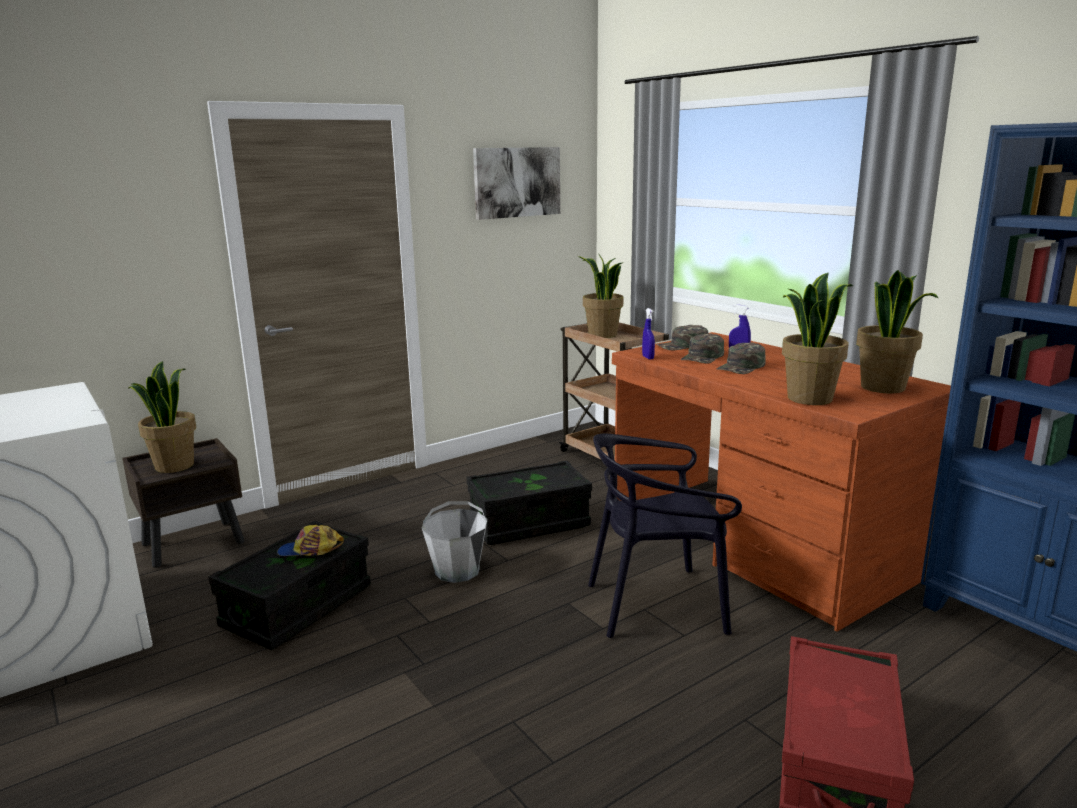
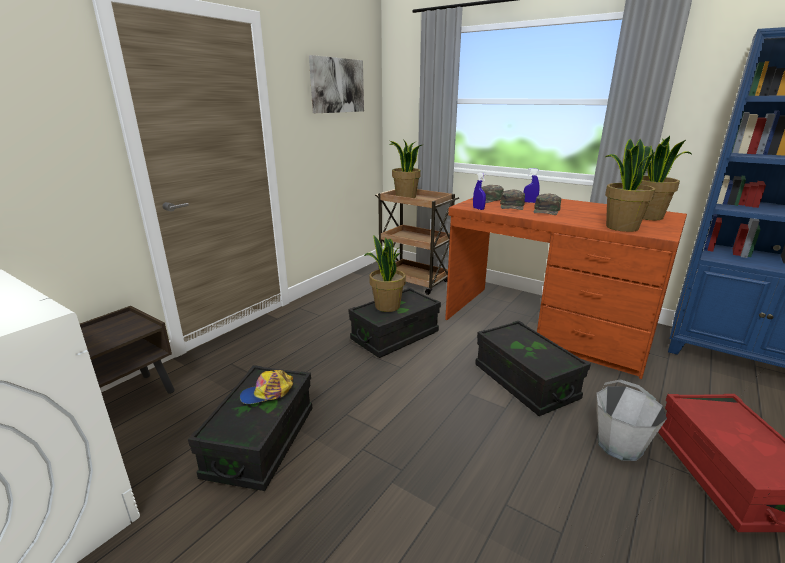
camera: 20 degrees left, 5 degrees up
potted plant [128,361,196,473] -> potted plant moved to [364,235,406,312]
grey bucket [421,501,488,583] -> grey bucket moved to [597,379,667,461]
black chair [588,434,742,638] -> black storage box [475,321,591,416]

